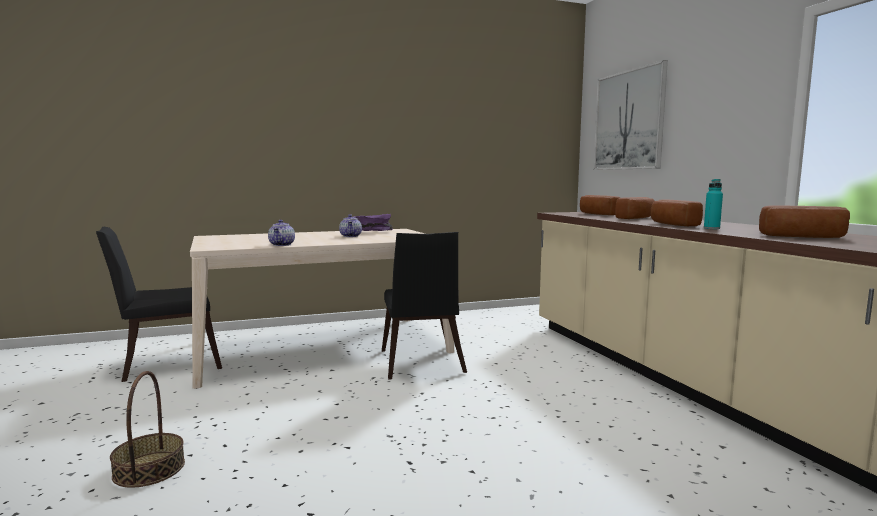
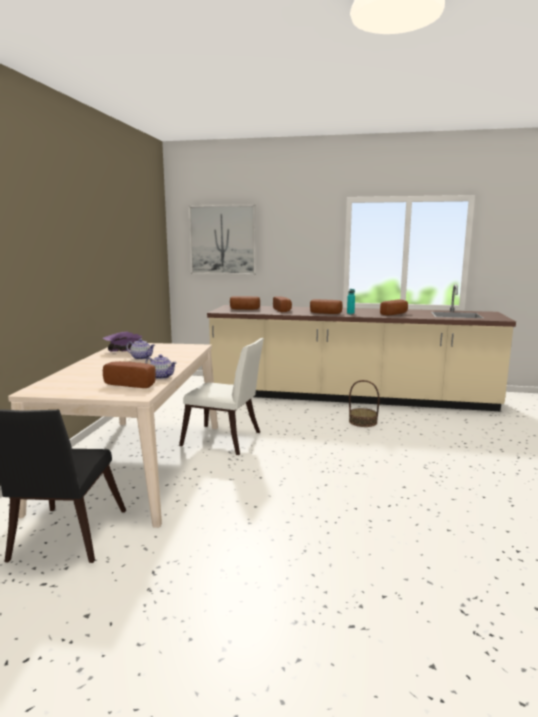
camera: 60 degrees left, 5 degrees up
basket [110,371,185,488] -> basket moved to [349,380,380,427]
black chair [382,232,467,379] -> white chair [179,338,264,455]
none -> bread [103,361,156,388]

